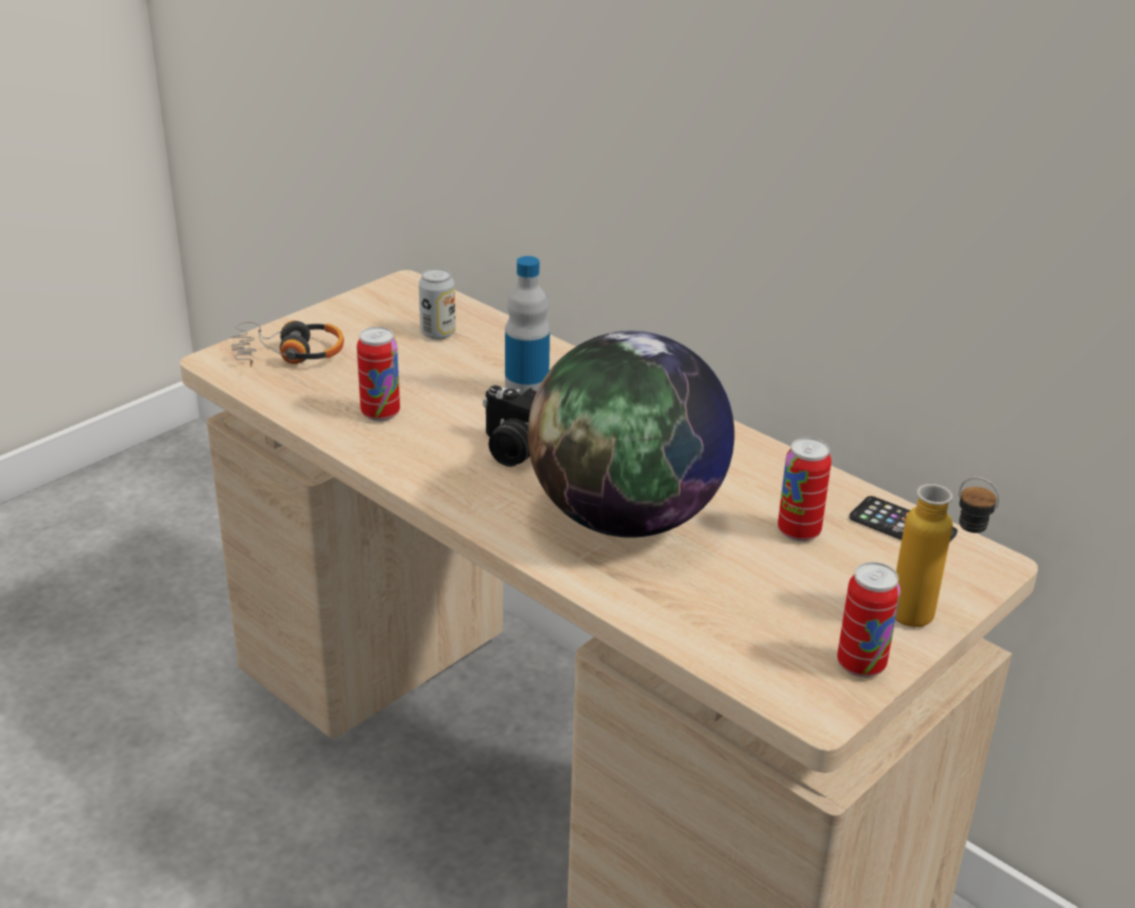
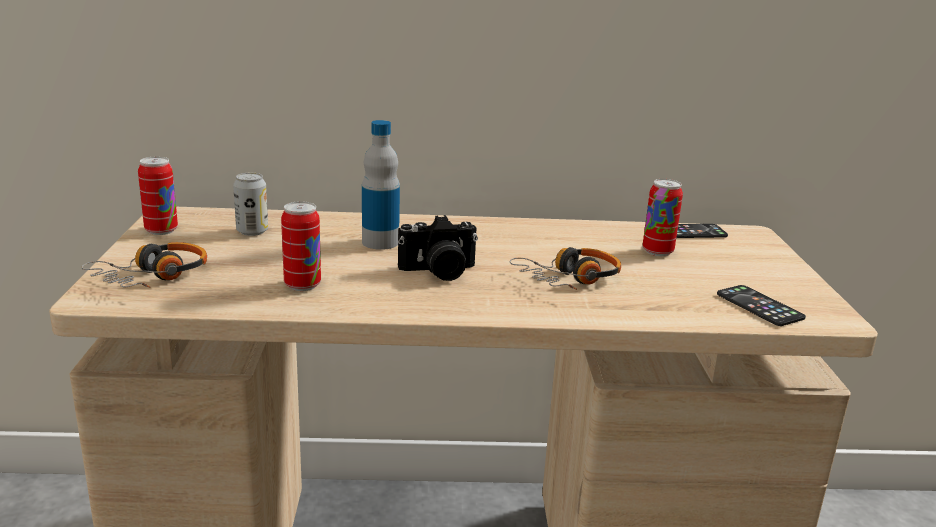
camera: 45 degrees left, 10 degrees down
globe [528,331,734,538] -> headphones [510,247,621,290]
can [837,562,900,678] -> can moved to [138,157,178,235]
bottle [895,477,1000,627] -> none
none -> phone [717,285,806,326]

